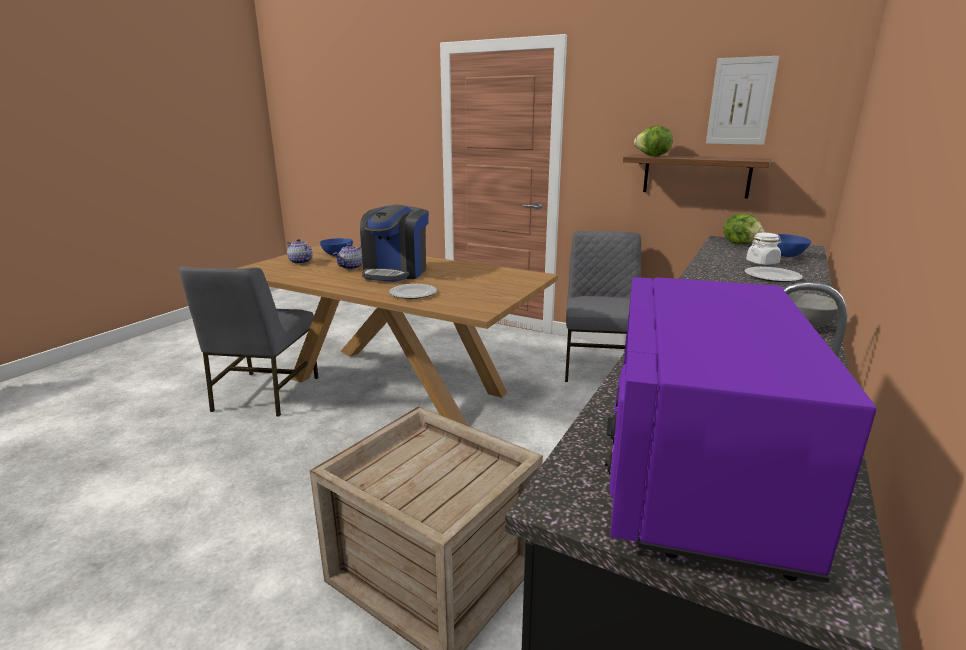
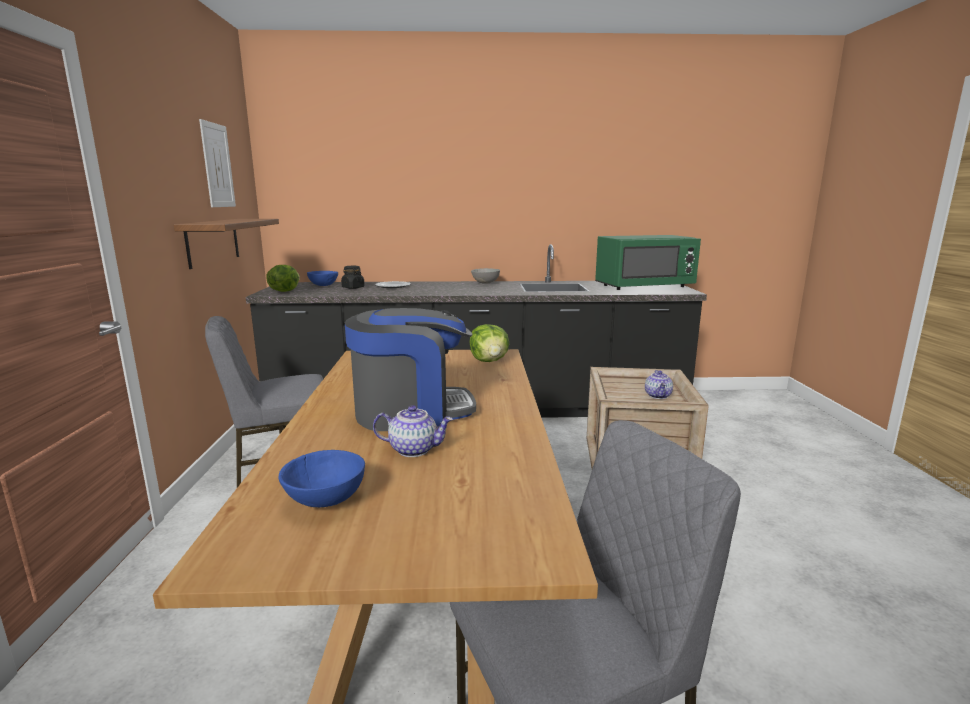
camera: 120 degrees left, 5 degrees down
teapot [287,239,313,264] -> teapot moved to [645,370,673,399]
plate [389,284,437,299] -> none
purple microwave [605,277,876,583] -> green microwave [595,235,701,290]
lettuce [634,126,673,156] -> lettuce moved to [470,324,509,362]
white jar [746,233,781,265] -> black jar [341,266,365,289]

